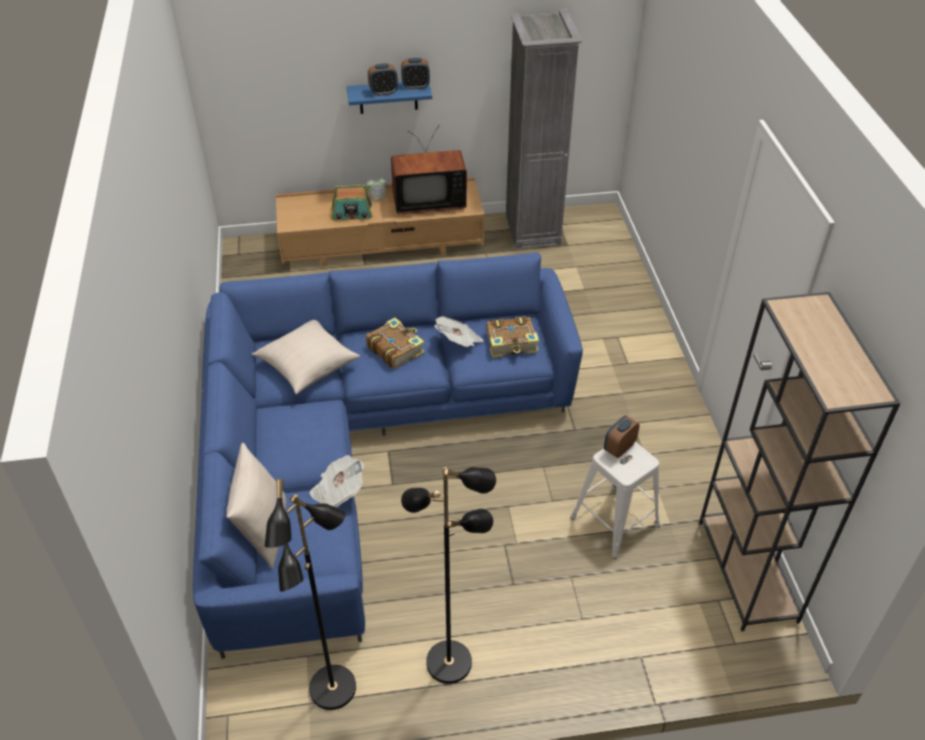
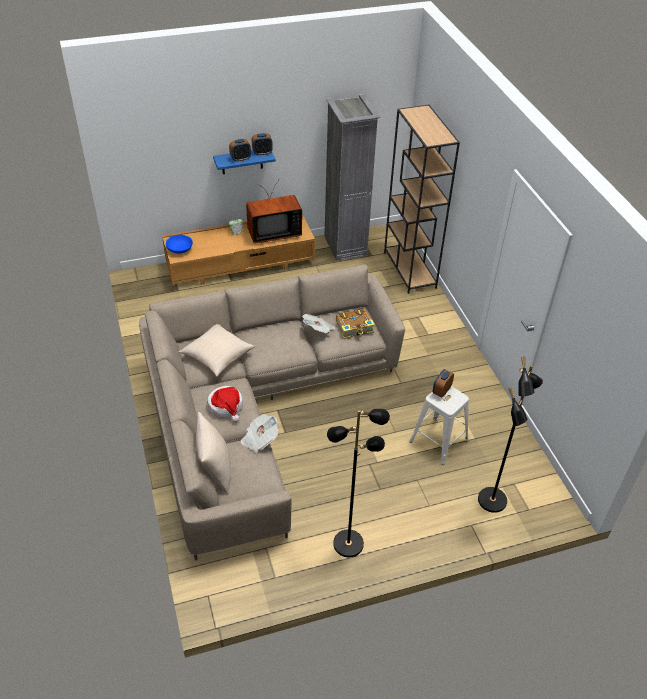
camera: 10 degrees left, 0 degrees up
blue sofa [193,252,583,659] -> beige sofa [139,264,405,560]
black floor lamp [264,478,356,710] -> black floor lamp moved to [478,357,543,513]
radio [332,185,372,220] -> none
book [366,318,425,369] -> none
bookcase [699,292,901,631] -> bookcase moved to [384,105,460,294]
none -> blue bowl [166,235,193,254]
none -> hat [207,386,243,423]

